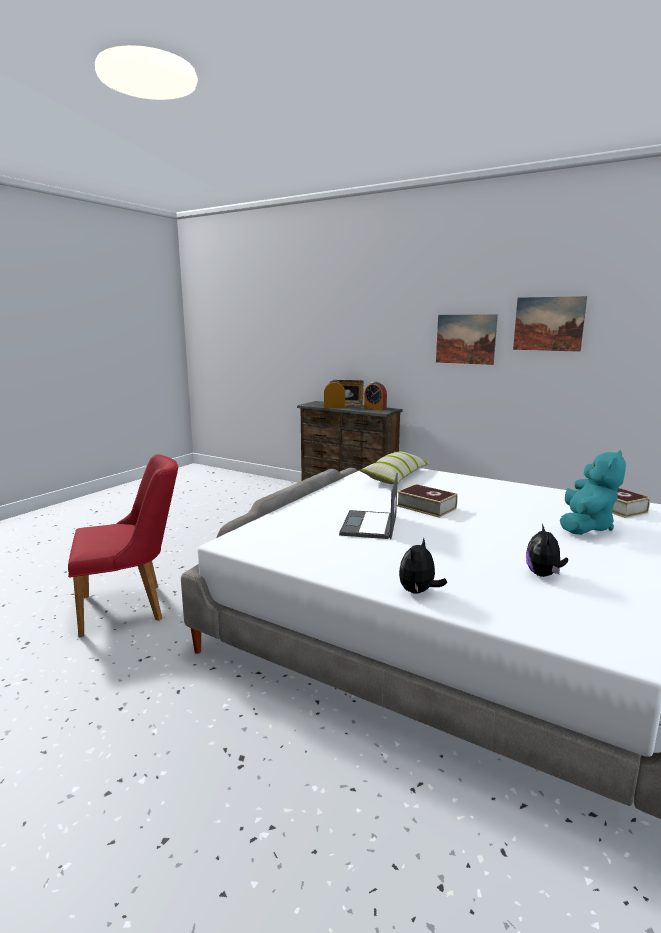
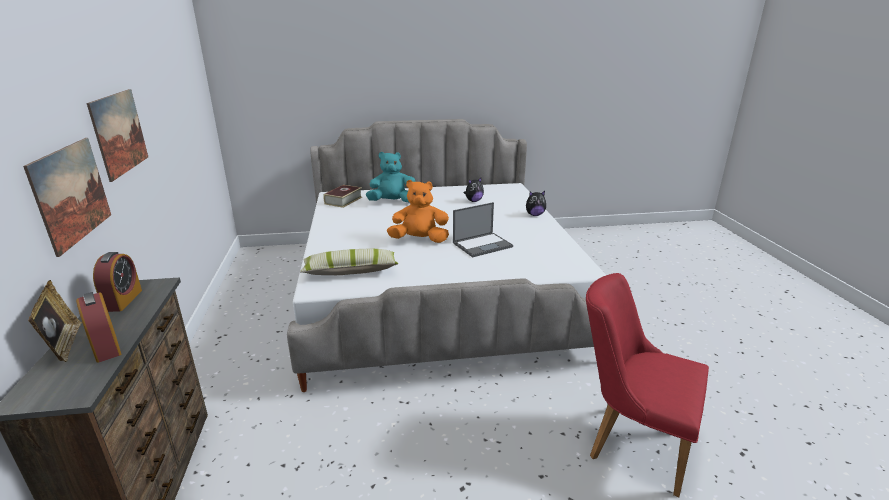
camera: 130 degrees left, 10 degrees up
book [397,484,458,518] -> orange plush toy [387,180,449,243]
picture [513,296,587,352] -> picture moved to [23,138,111,257]

